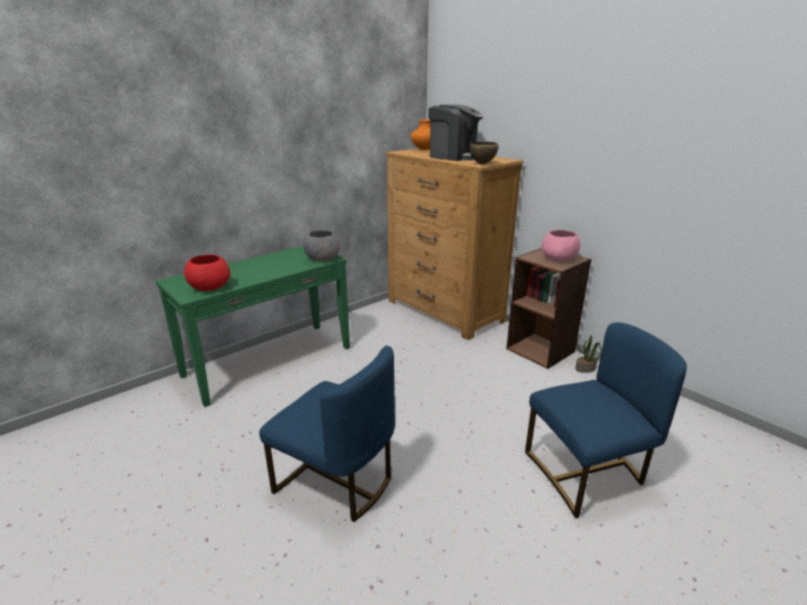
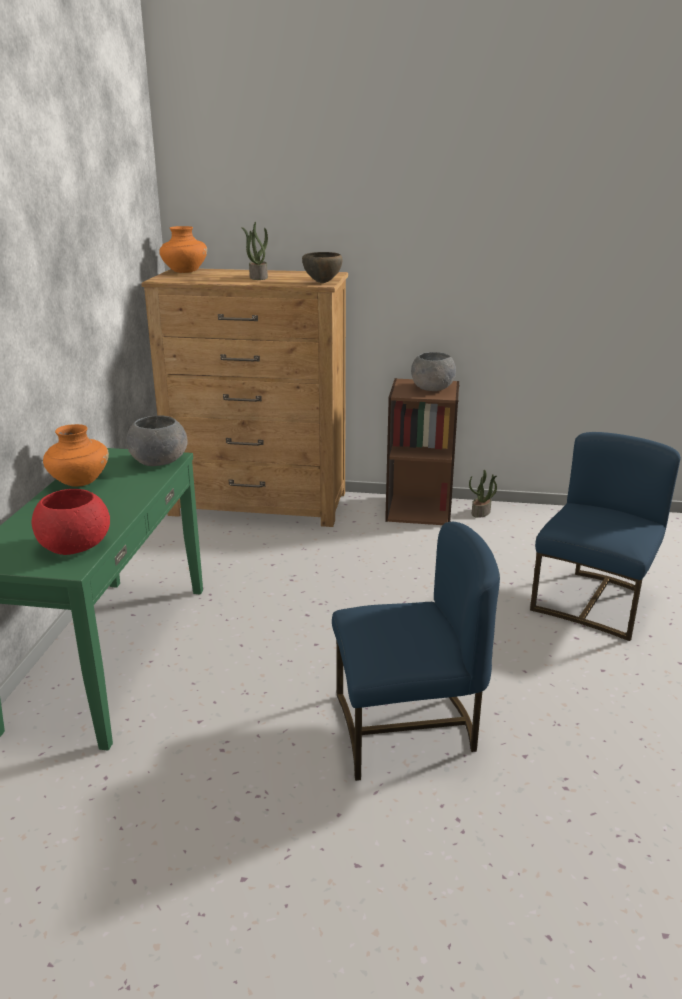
camera: 40 degrees left, 0 degrees up
coffee machine [429,104,484,161] -> potted plant [241,222,268,280]
pink bowl [542,230,580,261] -> grey bowl [411,352,456,391]
none -> orange vase [43,424,109,487]

